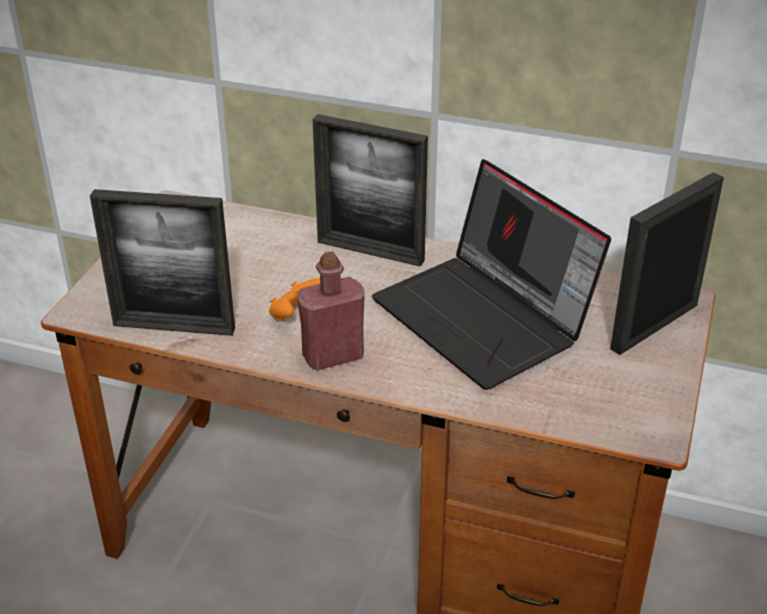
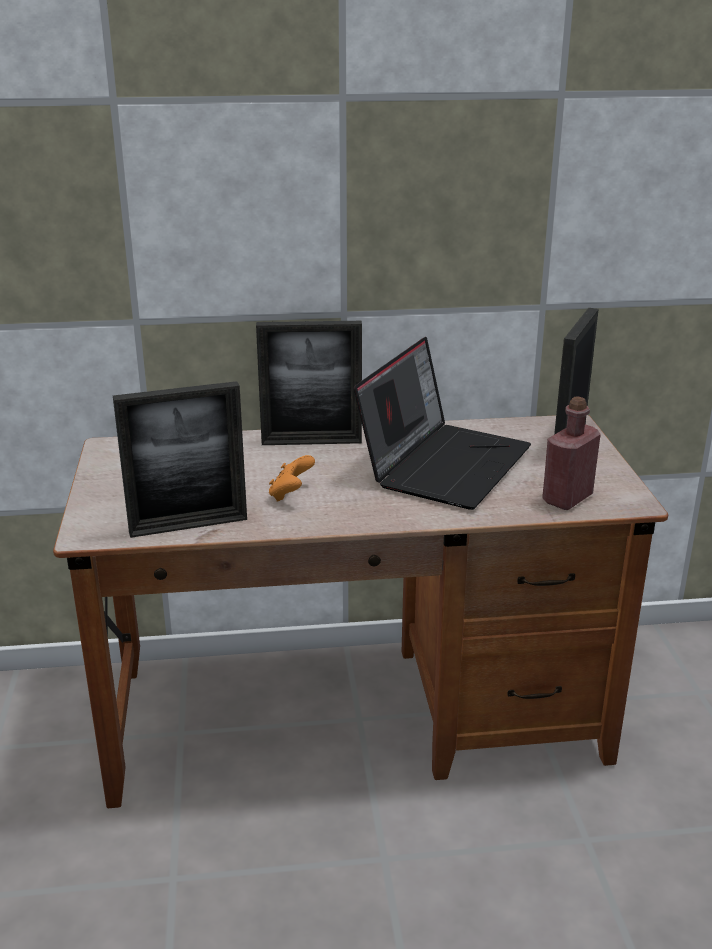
camera: 25 degrees left, 10 degrees down
red bottle [297,252,365,370] -> red bottle moved to [542,396,601,510]
laptop [372,159,611,390] -> laptop turned 90 degrees counterclockwise [354,337,531,510]

